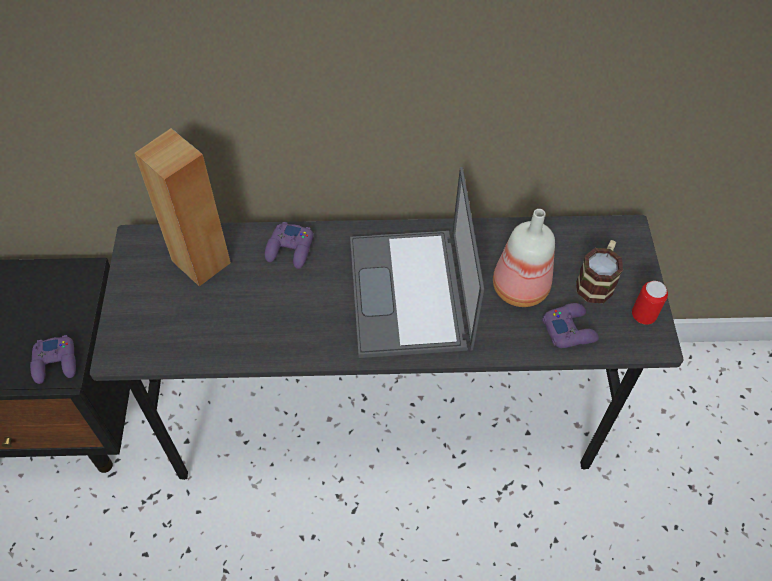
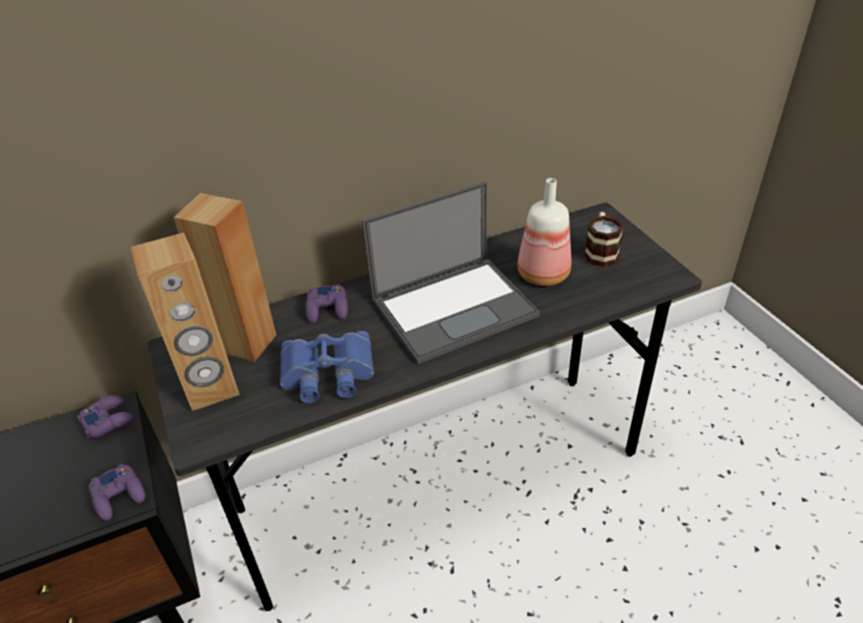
camera: 20 degrees left, 15 degrees down
laptop [350,167,484,358] -> laptop turned 90 degrees counterclockwise [362,181,540,364]
purple game controller [542,303,599,348] -> purple game controller moved to [77,395,135,438]
can [632,281,668,325] -> none
none -> brown speaker [131,232,240,411]
none -> blue binoculars [280,331,374,403]

